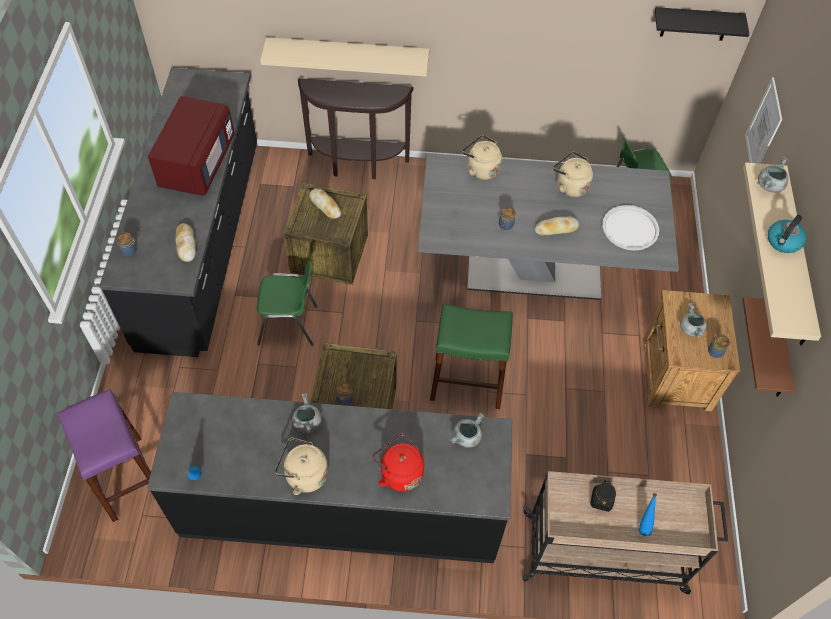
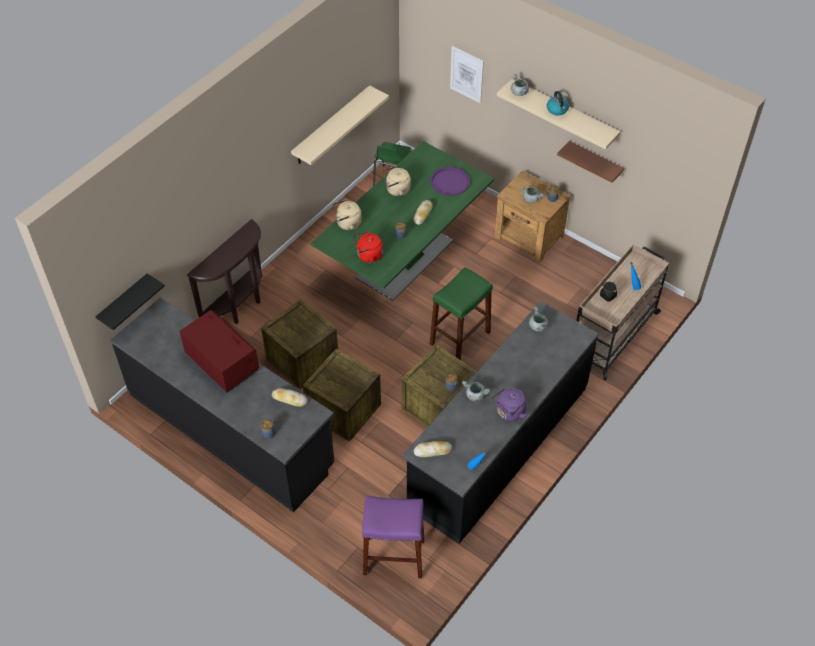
camera: 55 degrees left, 5 degrees down
green chair [257,261,317,346] -> crate [303,349,381,442]
beige shelf [260,37,429,77] -> beige shelf moved to [291,85,389,165]
beige kettle [275,437,328,495] -> purple kettle [492,388,527,421]
bread [309,188,341,219] -> bread moved to [414,441,452,457]
red kettle [373,433,424,492] -> red kettle moved to [354,231,383,263]
grey dining table [418,153,679,300] -> green dining table [311,141,494,301]
white tray [602,205,659,251] -> purple tray [430,167,470,196]
black shelf [655,7,749,41] -> black shelf moved to [96,273,165,330]

